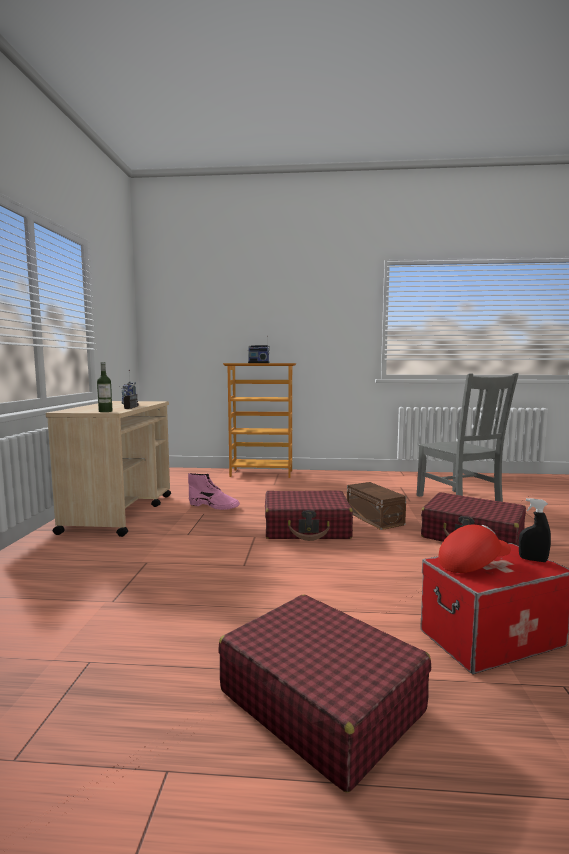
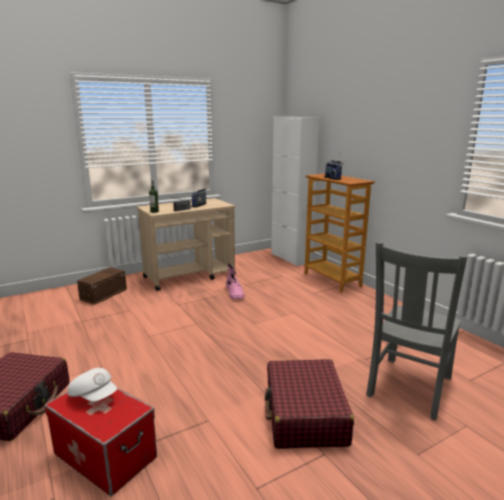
camera: 55 degrees right, 10 degrees up
red suitcase [265,490,353,541] -> none
brown storage box [347,482,406,530] -> brown storage box moved to [77,267,127,305]
red cap [438,525,511,573] -> white cap [67,368,117,402]
black spray bottle [519,498,551,562] -> none
none -> white cabinet [271,117,319,266]

